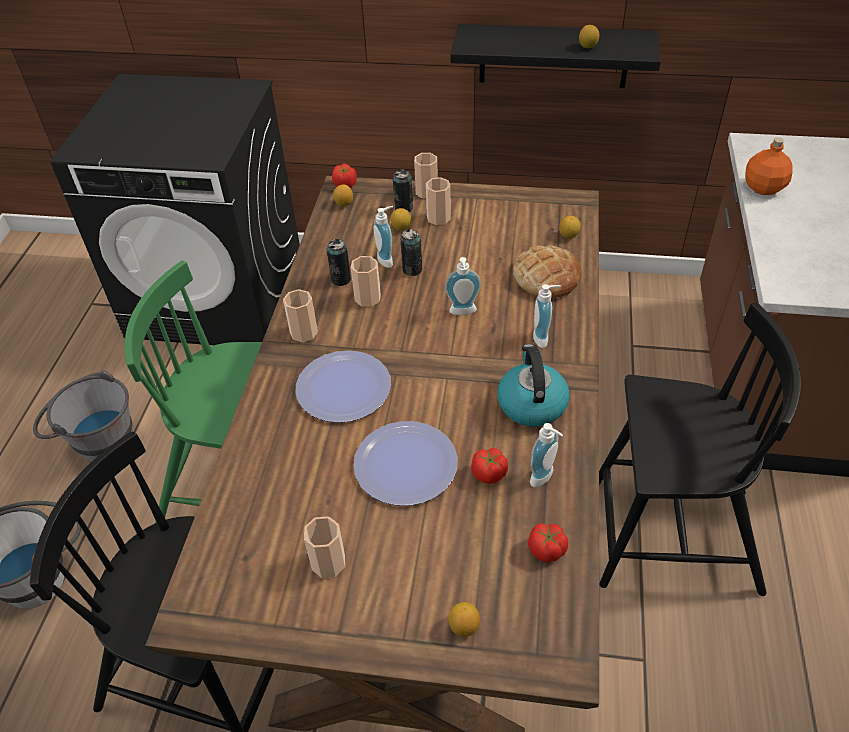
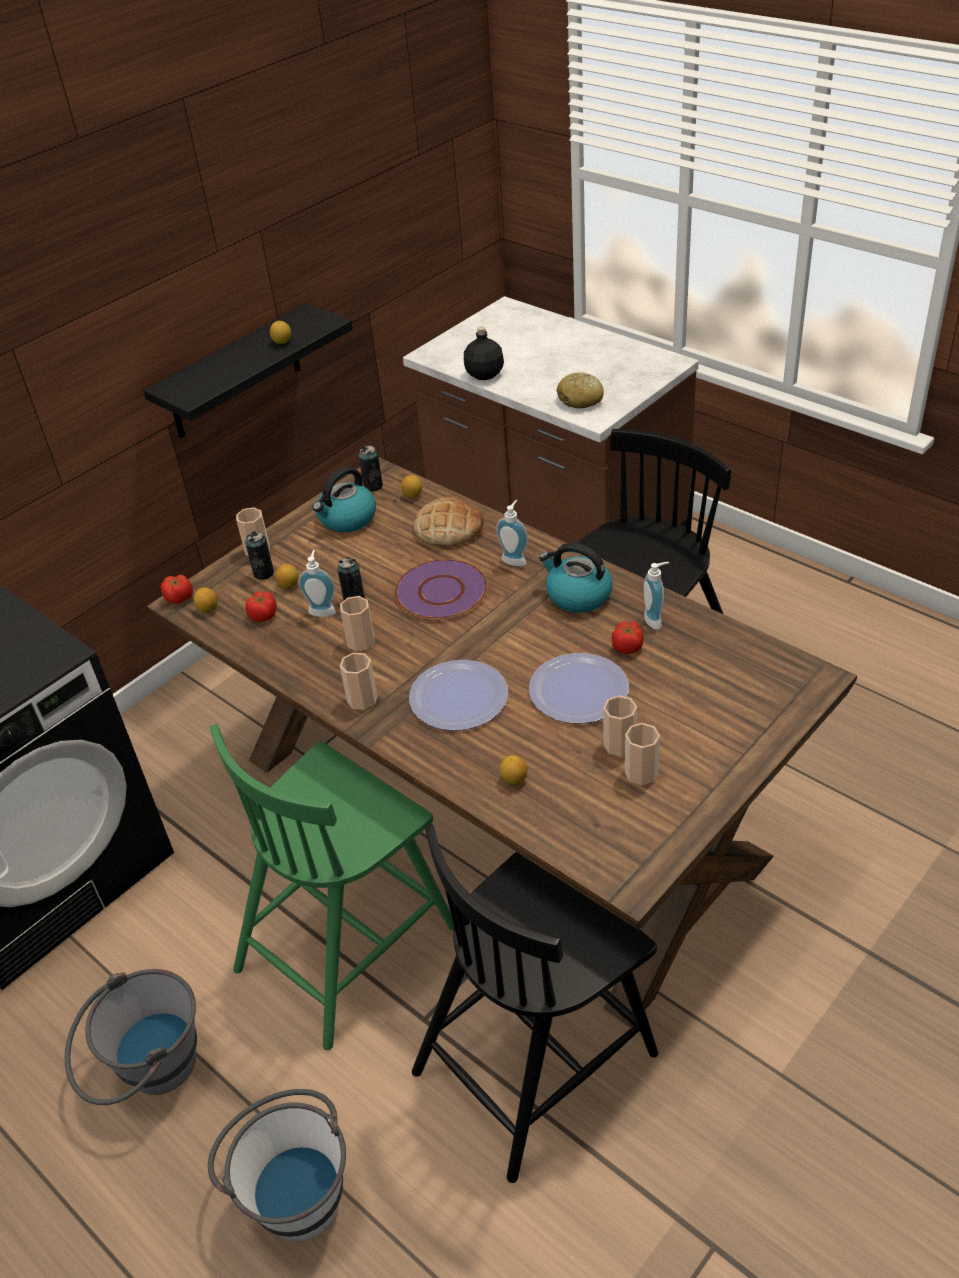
camera: 55 degrees left, 5 degrees down
can [327,239,351,286] -> can moved to [359,446,383,492]
cup [426,177,451,225] -> cup moved to [603,696,637,757]
soap dispenser [445,257,481,315] -> purple plate [395,559,488,620]
lemon [448,602,480,637] -> lemon moved to [500,755,528,785]
tomato [528,523,568,562] -> tomato moved to [245,591,277,622]
orange bottle [745,137,793,195] -> black bottle [464,326,504,380]
none -> kettle [313,467,376,532]
none -> bread [556,372,604,408]

